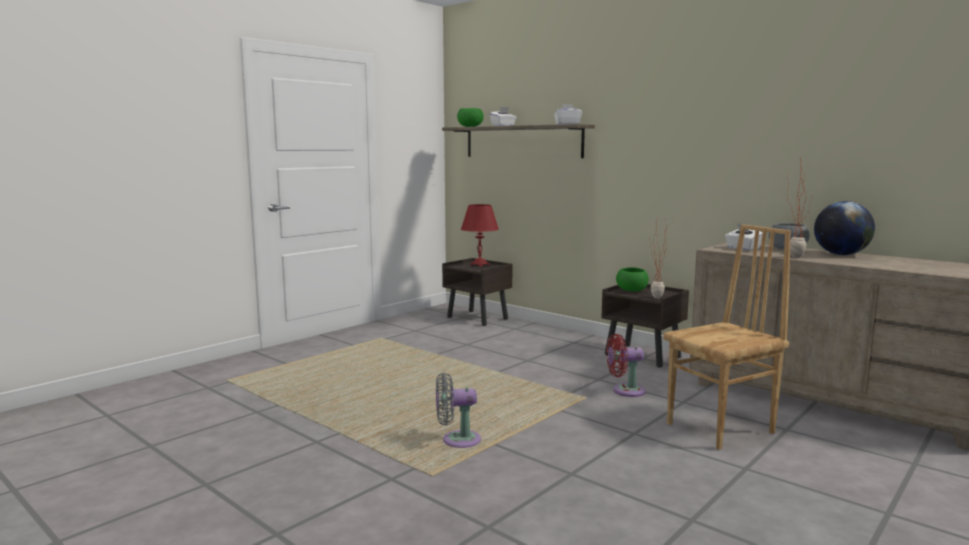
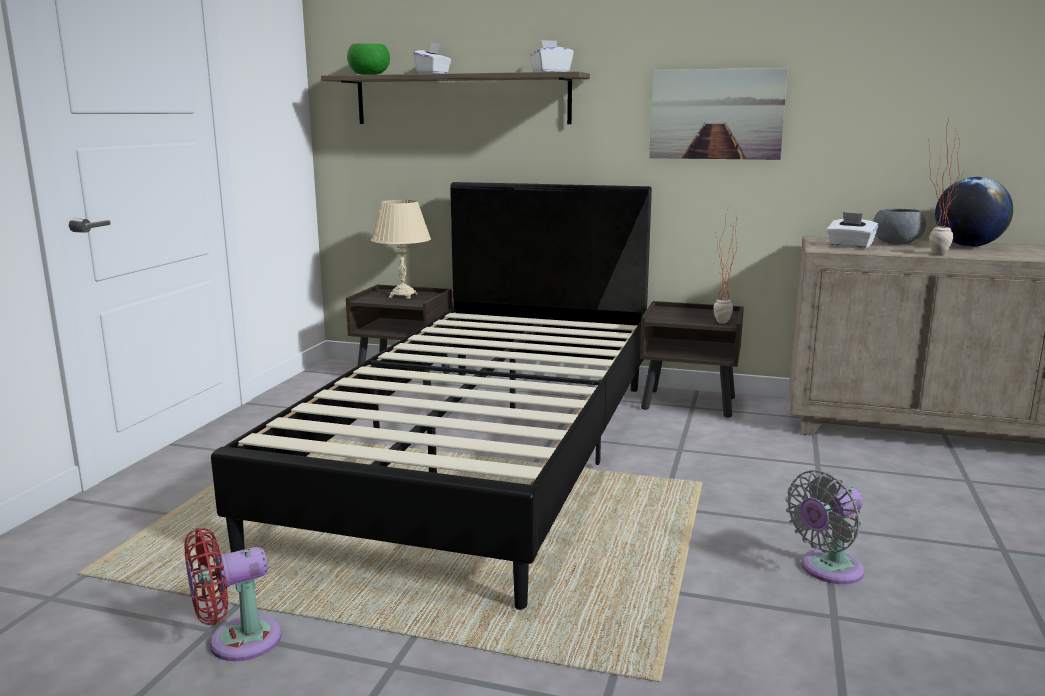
camera: 25 degrees left, 5 degrees up
grey fan [436,372,481,448] -> grey fan moved to [785,470,864,584]
red table lamp [461,204,499,267] -> beige table lamp [371,200,431,299]
red fan [606,334,646,397] -> red fan moved to [184,528,281,661]
green bowl [616,267,649,292] -> none
brown chair [663,224,791,450] -> none
none -> black bed [211,182,652,610]
none -> picture [649,68,788,160]

